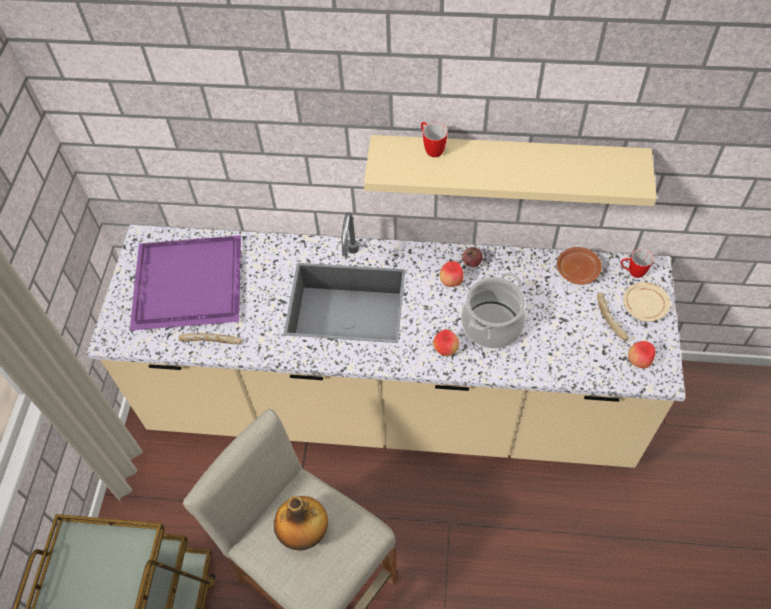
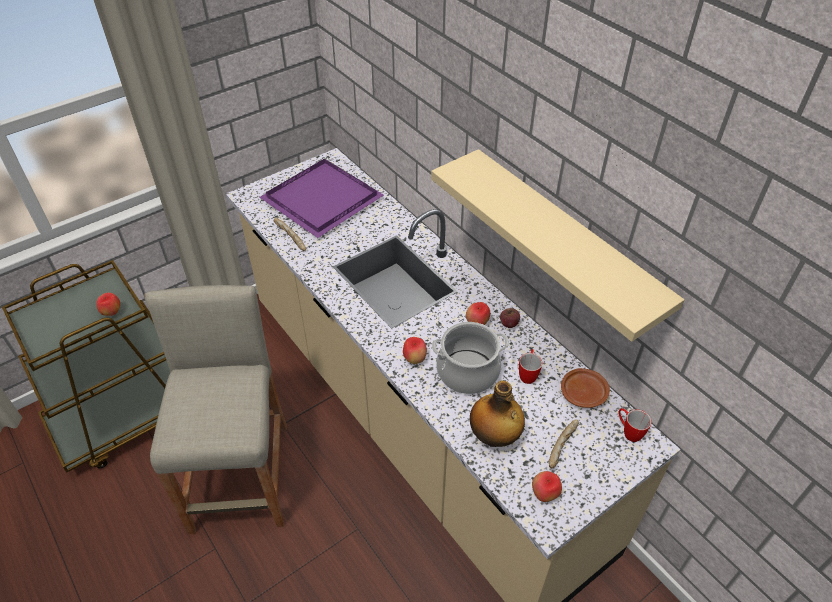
camera: 45 degrees right, 10 degrees down
bottle [274,496,328,550] -> bottle moved to [470,381,525,447]
mug [421,122,448,157] -> mug moved to [519,349,542,384]
beige plate [623,282,670,322] -> none
none -> apple [96,293,120,316]

